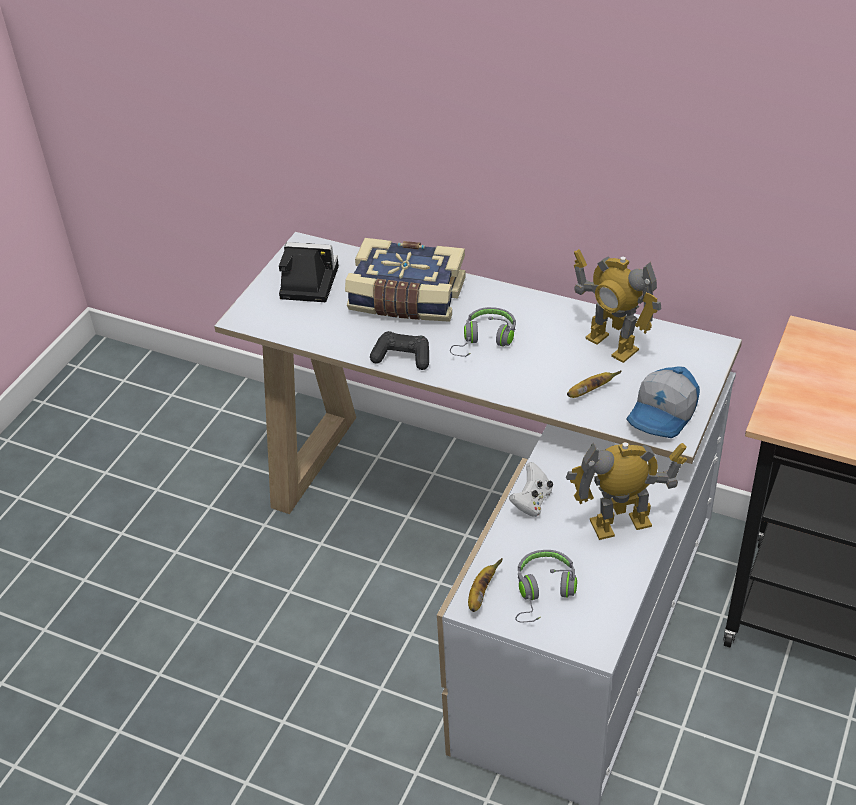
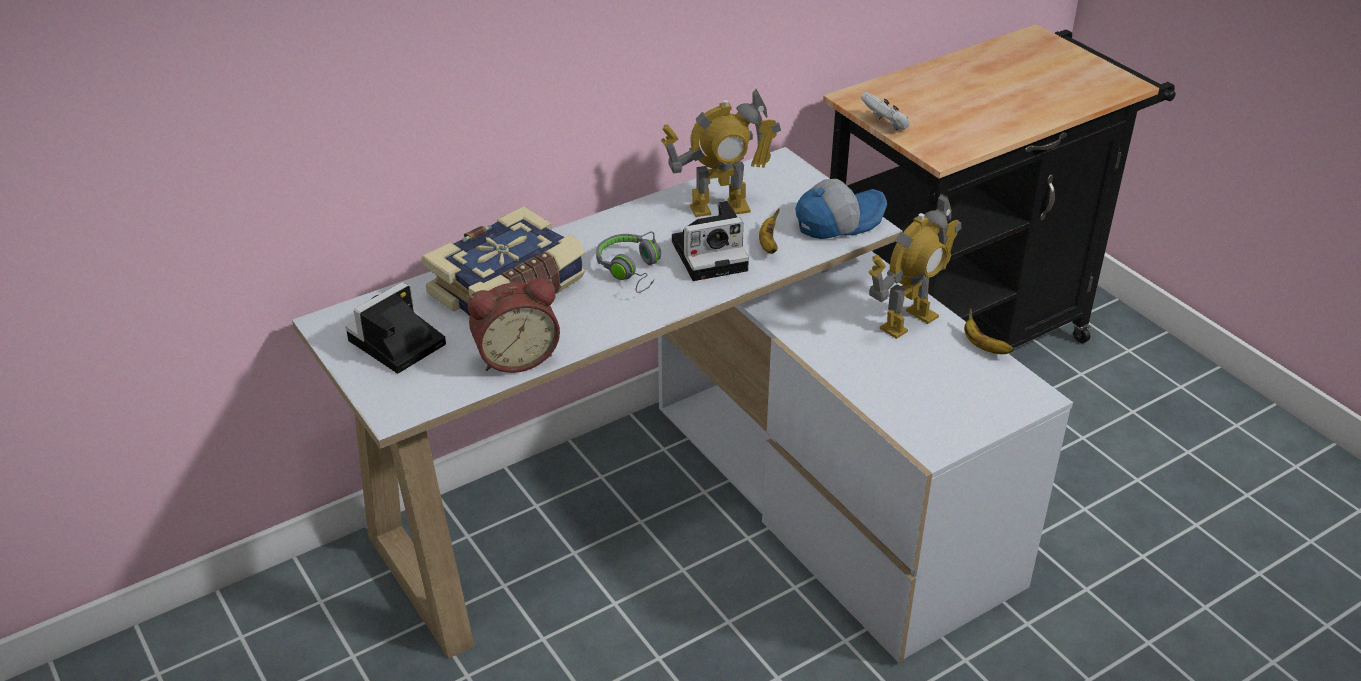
camera: 60 degrees left, 5 degrees down
black game controller [370,331,429,370] -> none
banana [468,558,503,612] -> banana moved to [964,308,1014,354]
white game controller [509,462,553,517] -> white game controller moved to [861,92,910,130]
grey headphones [515,550,577,622] -> none
toy robot [566,442,687,540] -> toy robot turned 150 degrees counterclockwise [869,193,961,339]
cap [627,366,700,438] -> cap turned 90 degrees counterclockwise [795,179,887,239]
none -> alarm clock [468,278,560,373]
none -> camera [672,201,749,281]

